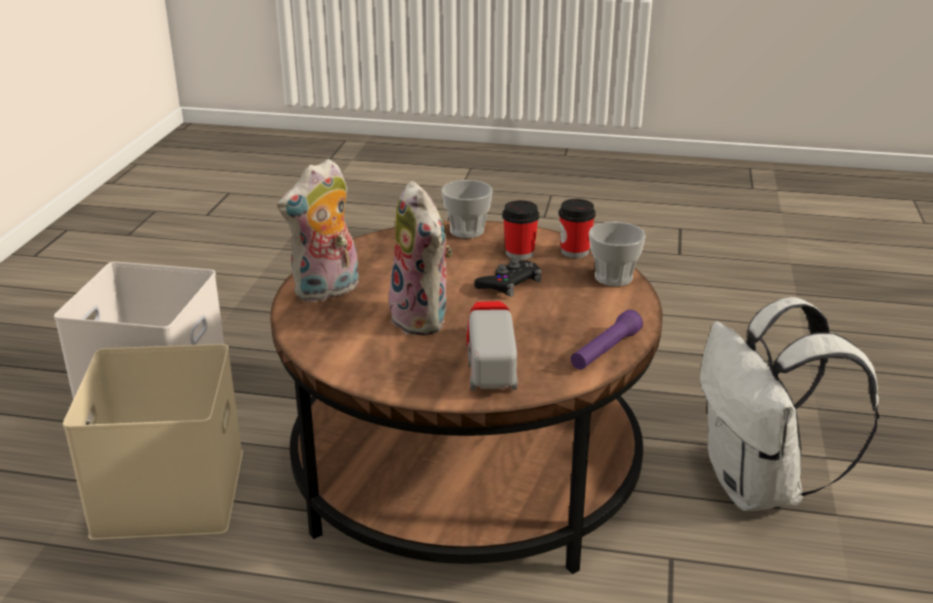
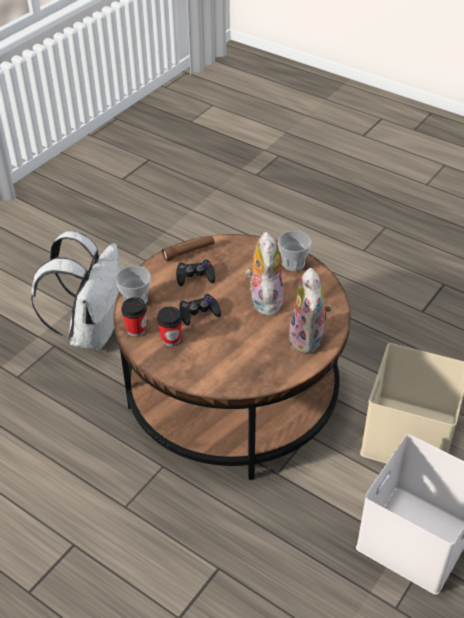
camera: 155 degrees left, 15 degrees up
plush toy [277,159,359,302] -> plush toy turned 105 degrees clockwise [289,268,332,354]
cup [441,180,493,238] -> cup moved to [278,231,312,271]
toy truck [466,301,517,391] -> none
purple flashlight [571,310,643,370] -> brown flashlight [162,236,215,262]
none -> black game controller [176,259,215,286]

